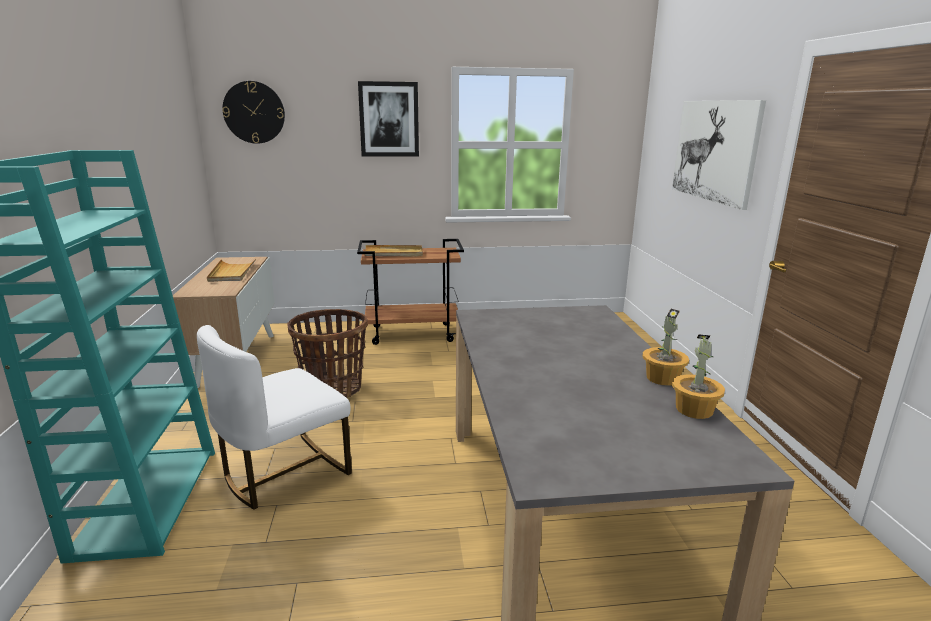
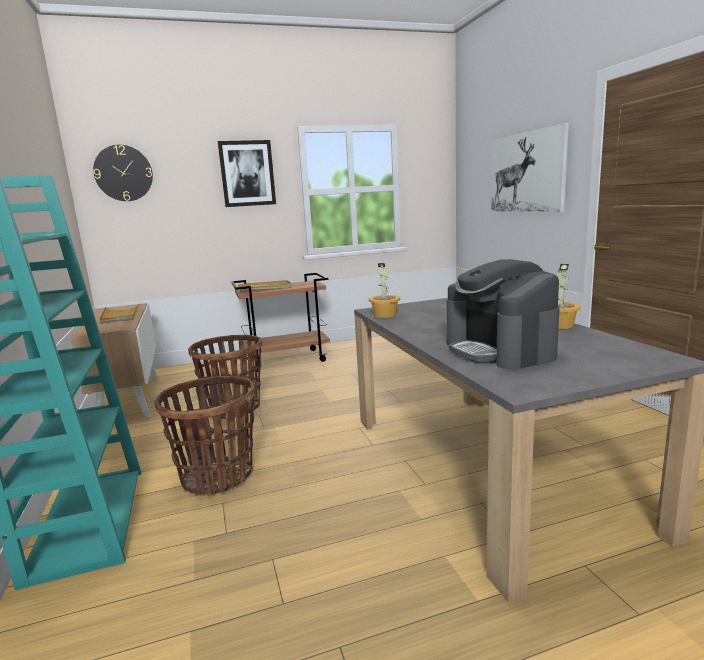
camera: 10 degrees left, 5 degrees down
white chair [197,325,352,509] -> basket [154,376,255,496]
potted plant [672,334,725,419] -> potted plant moved to [369,263,400,318]
none -> coffee machine [447,259,560,370]

